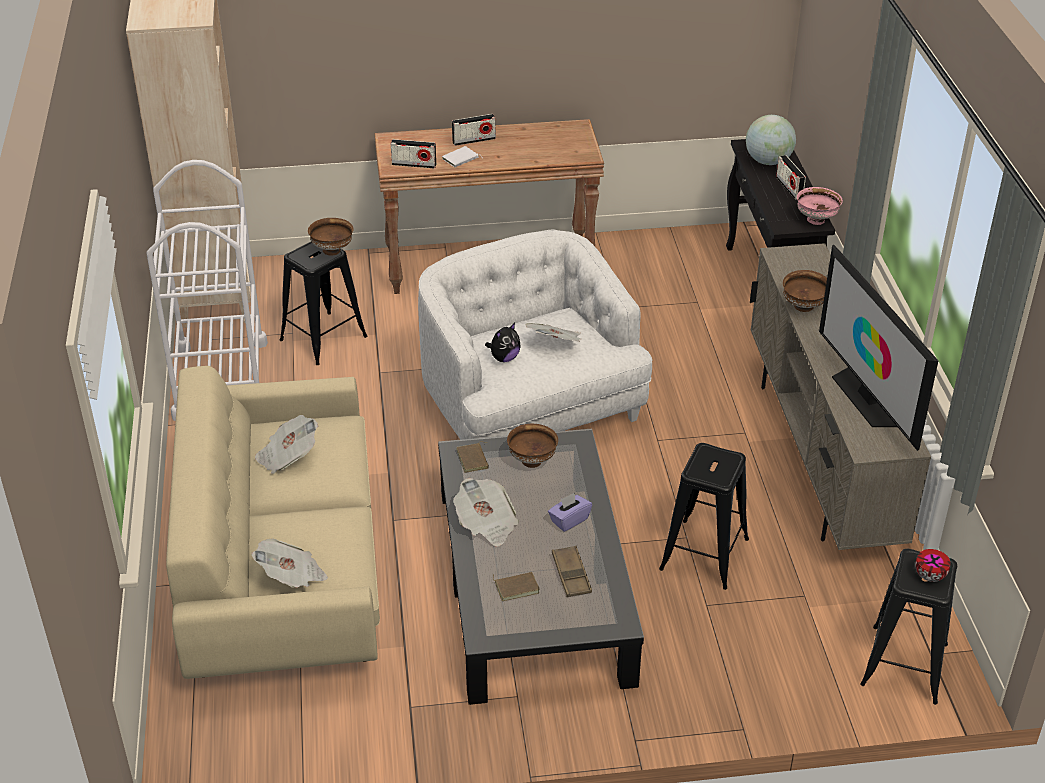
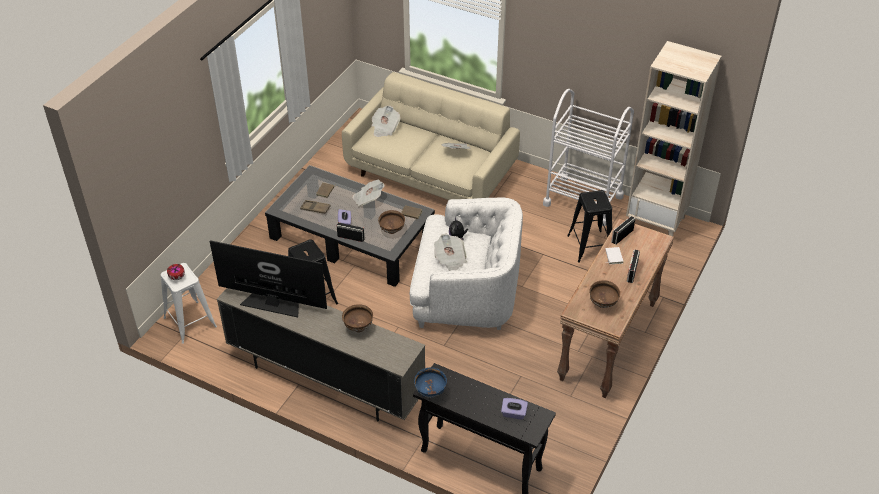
camera: 125 degrees right, 5 degrees up
brown bowl [308,218,354,256] -> brown bowl moved to [589,280,620,308]
globe [746,115,796,165] -> purple tissue box [501,398,528,419]
radio [776,155,806,200] -> radio moved to [336,222,365,242]
pink bowl [797,187,843,225] -> blue bowl [414,367,447,398]
black stool [860,549,957,705] -> white stool [161,263,217,344]

